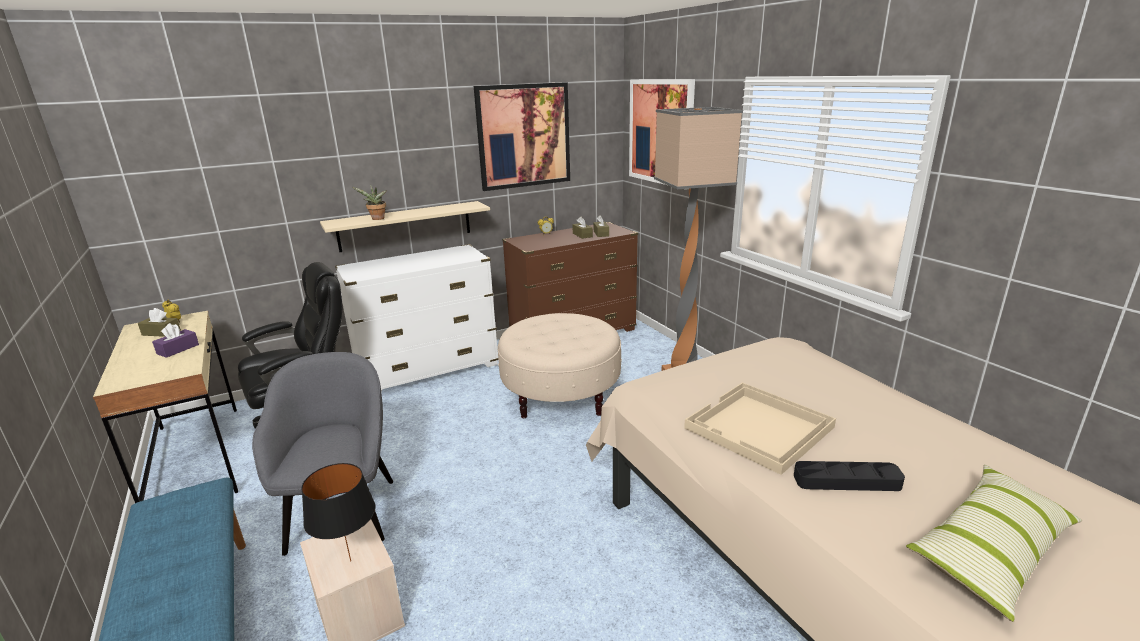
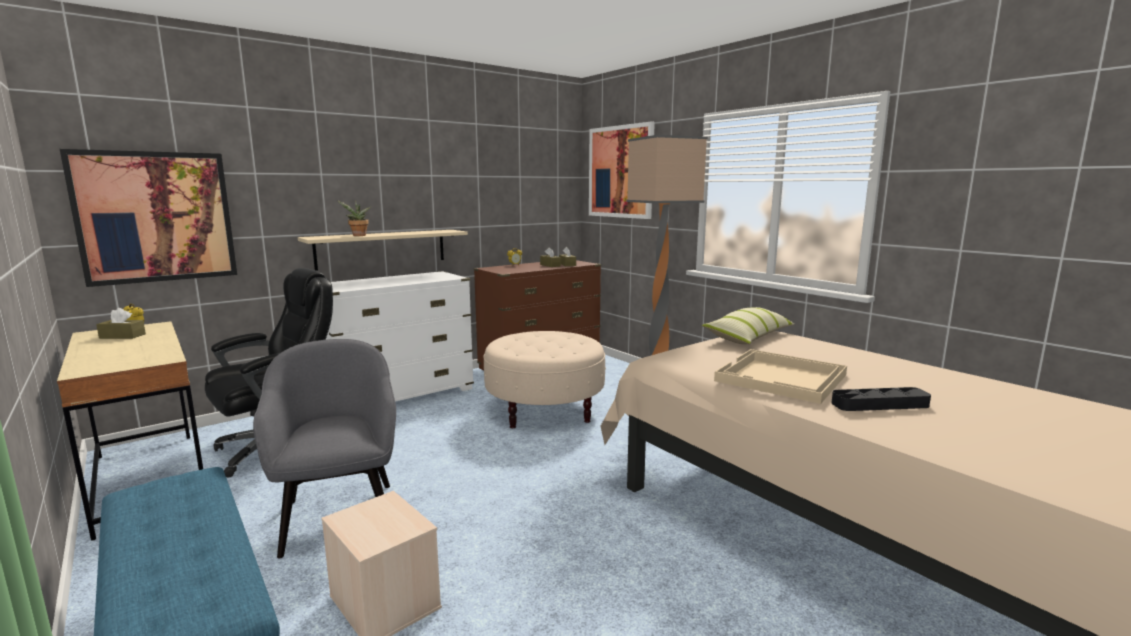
camera: 10 degrees left, 10 degrees down
purple tissue box [152,323,199,358] -> none
black table lamp [301,463,376,562] -> none
picture [474,82,570,191] -> picture moved to [60,149,237,287]
pillow [906,464,1082,622] -> pillow moved to [702,307,794,344]

